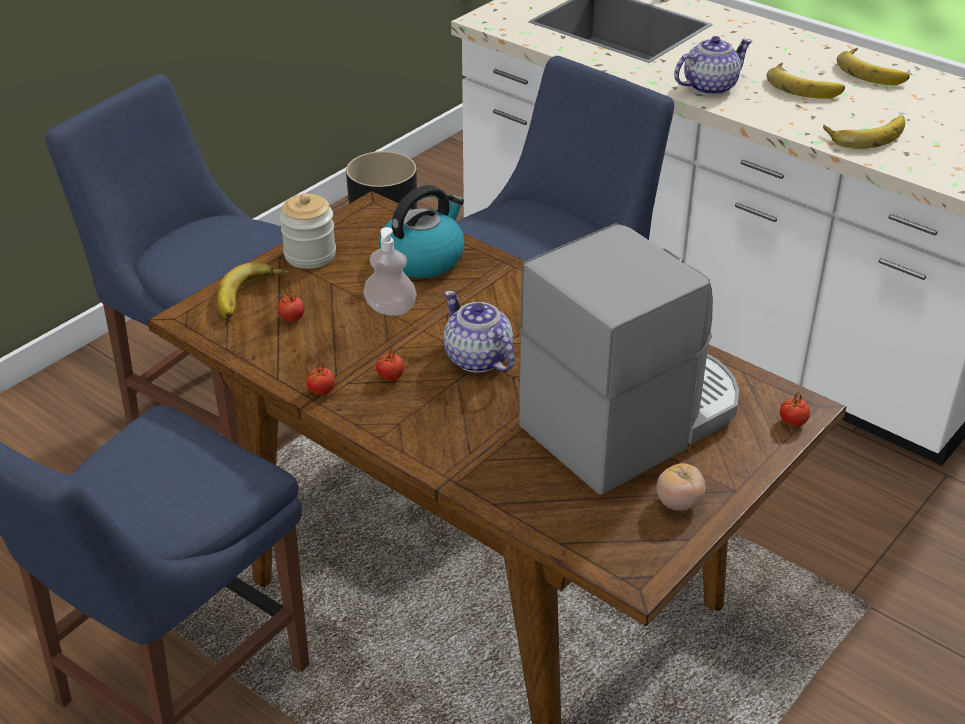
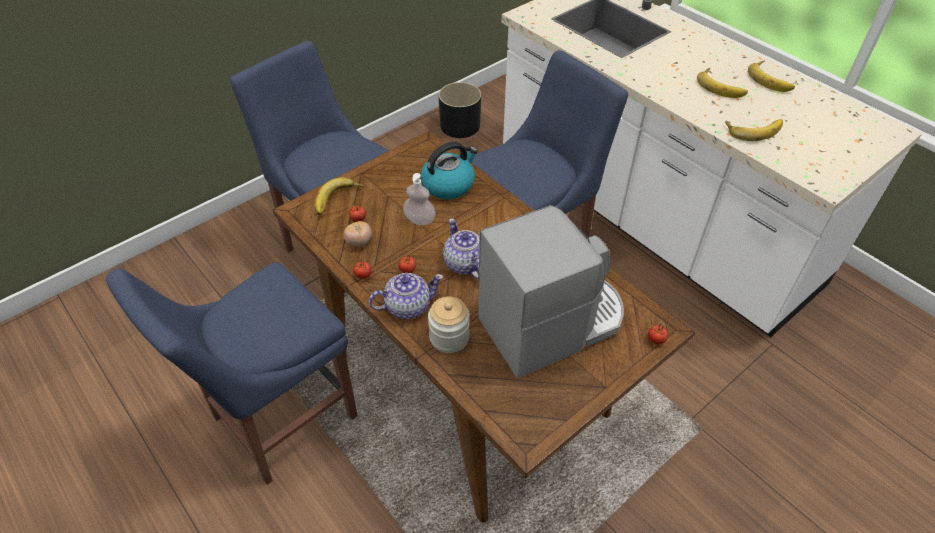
camera: 10 degrees right, 10 degrees up
jar [280,193,336,269] -> jar moved to [428,296,470,353]
tomato [656,463,706,511] -> tomato moved to [344,221,372,247]
teapot [674,36,752,95] -> teapot moved to [369,273,444,319]

